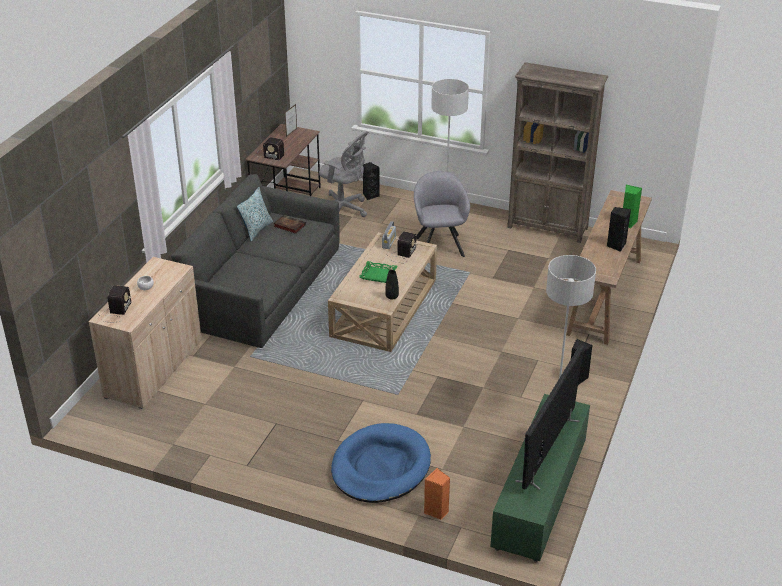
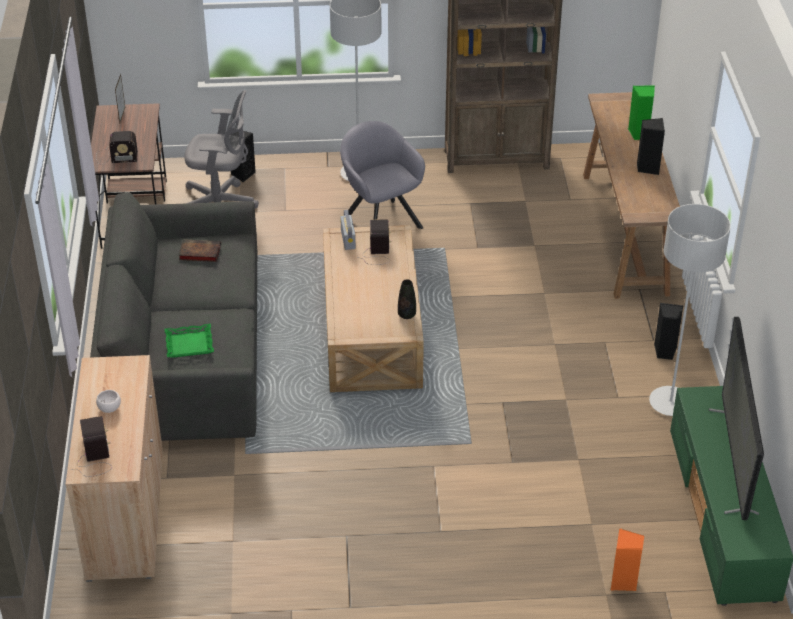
camera: 25 degrees left, 5 degrees up
pillow [237,187,273,241] -> none
blue dog bed [331,423,431,503] -> none
green tray [359,261,397,283] -> green tray moved to [165,324,214,358]

